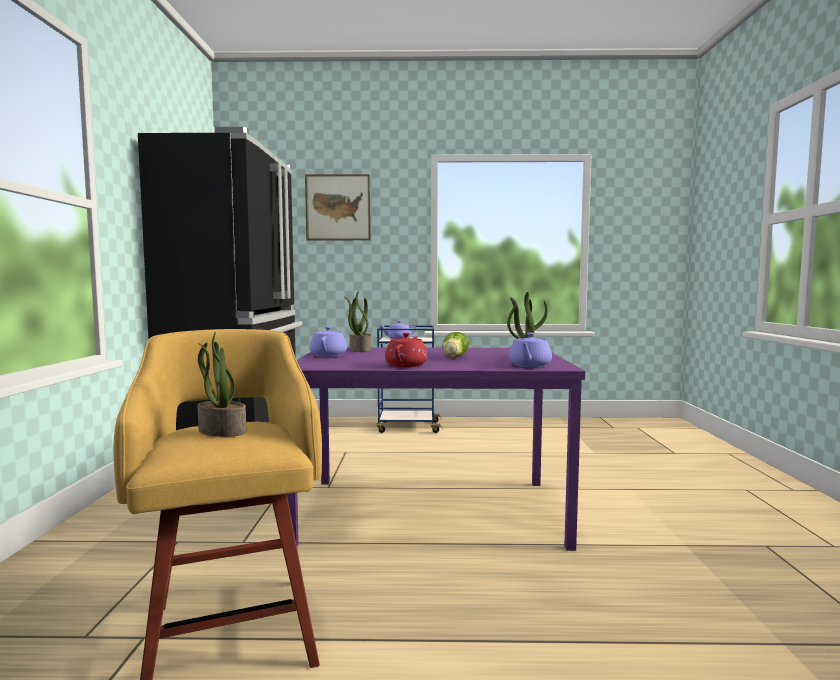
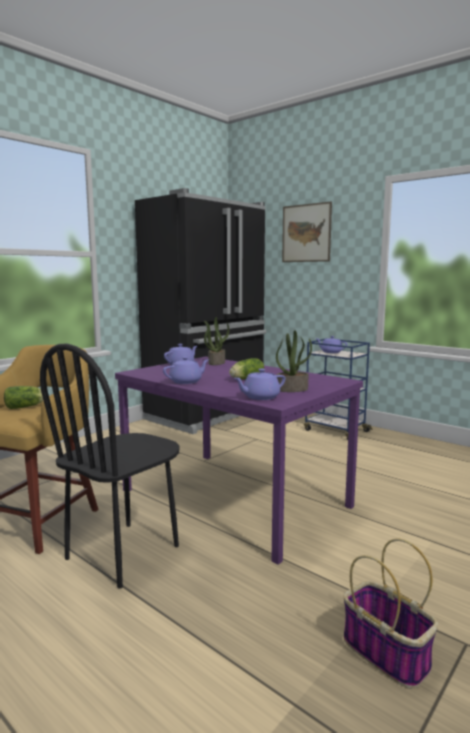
camera: 40 degrees right, 5 degrees up
potted plant [197,332,247,437] -> lettuce [4,386,43,409]
red teapot [385,333,427,368] -> purple teapot [163,357,209,384]
none -> black chair [40,344,180,589]
none -> basket [344,538,438,689]

